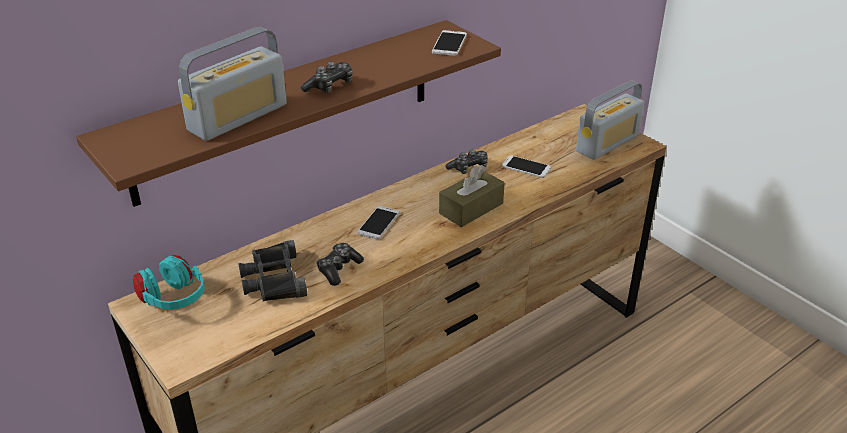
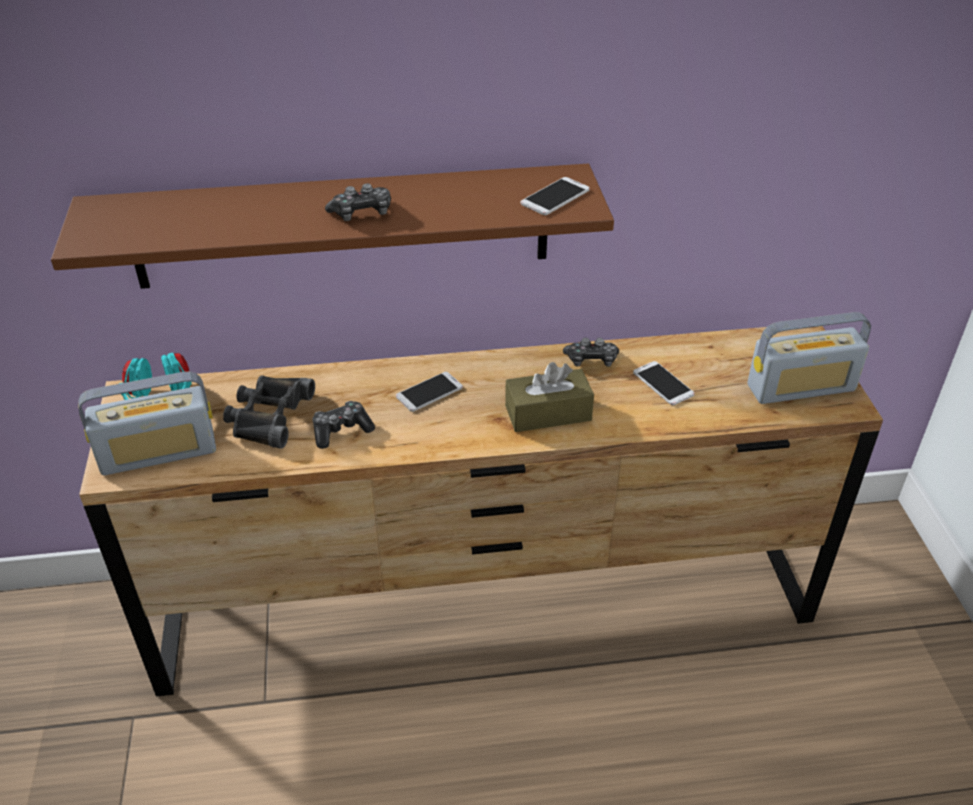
camera: 30 degrees right, 5 degrees up
radio [178,27,287,141] -> radio moved to [78,371,216,475]

